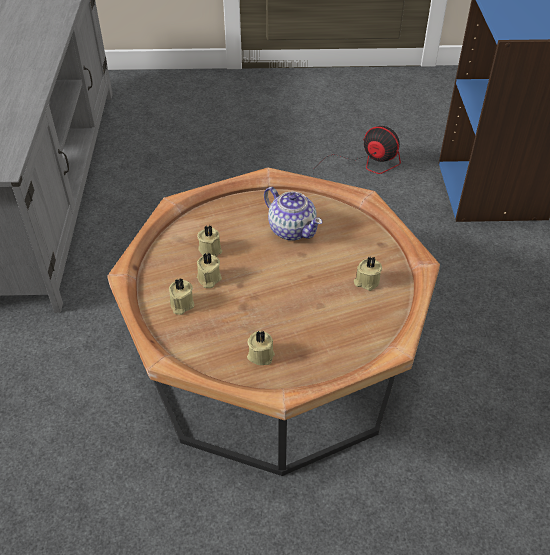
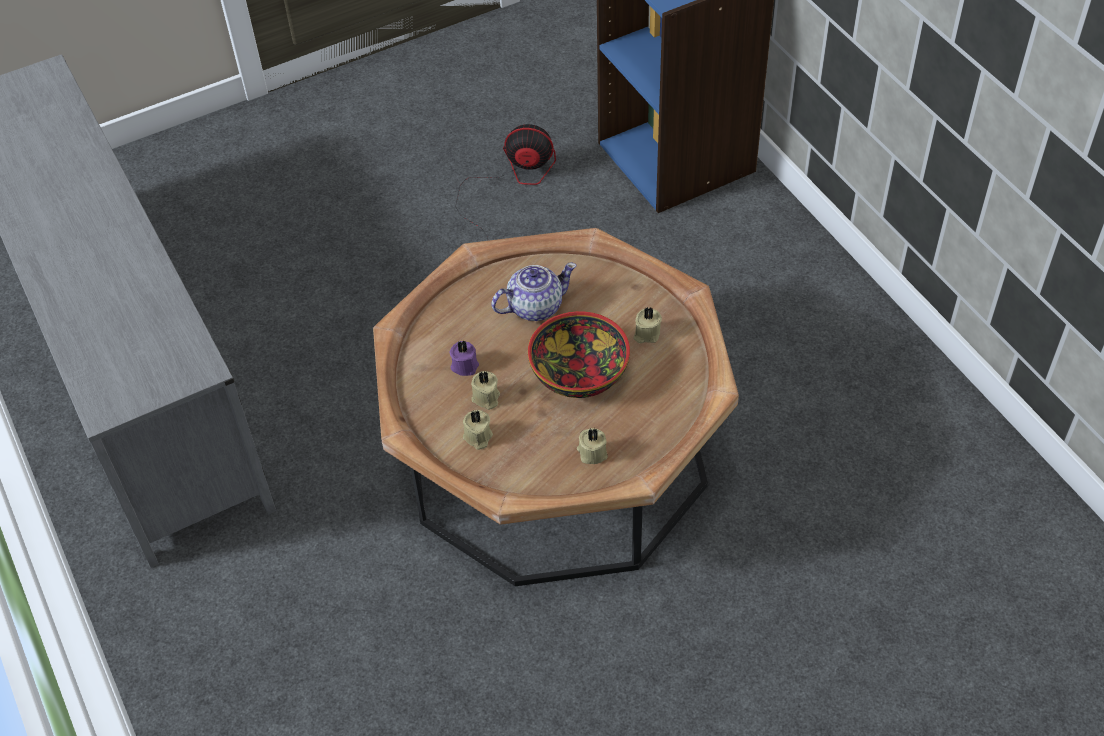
camera: 25 degrees left, 5 degrees up
beige candle [197,225,222,256] -> purple candle [449,340,479,376]
teapot [264,187,323,241] -> teapot turned 45 degrees counterclockwise [491,263,577,321]
none -> bowl [528,311,630,398]

